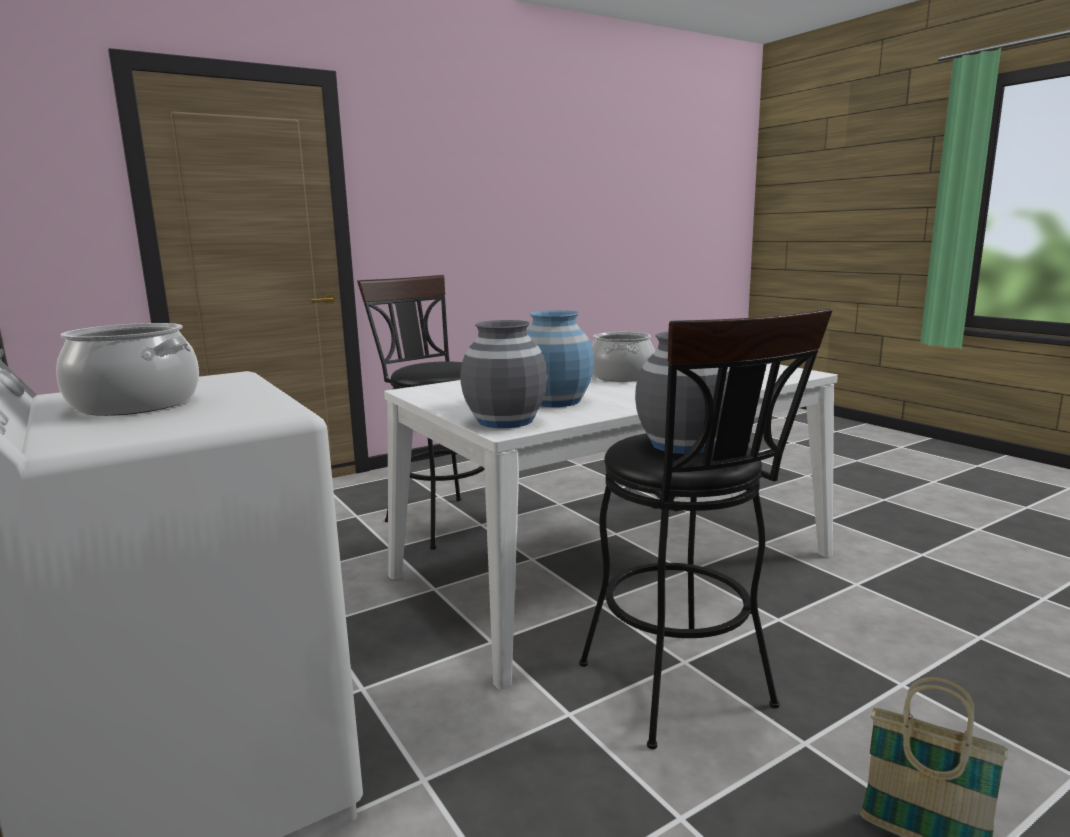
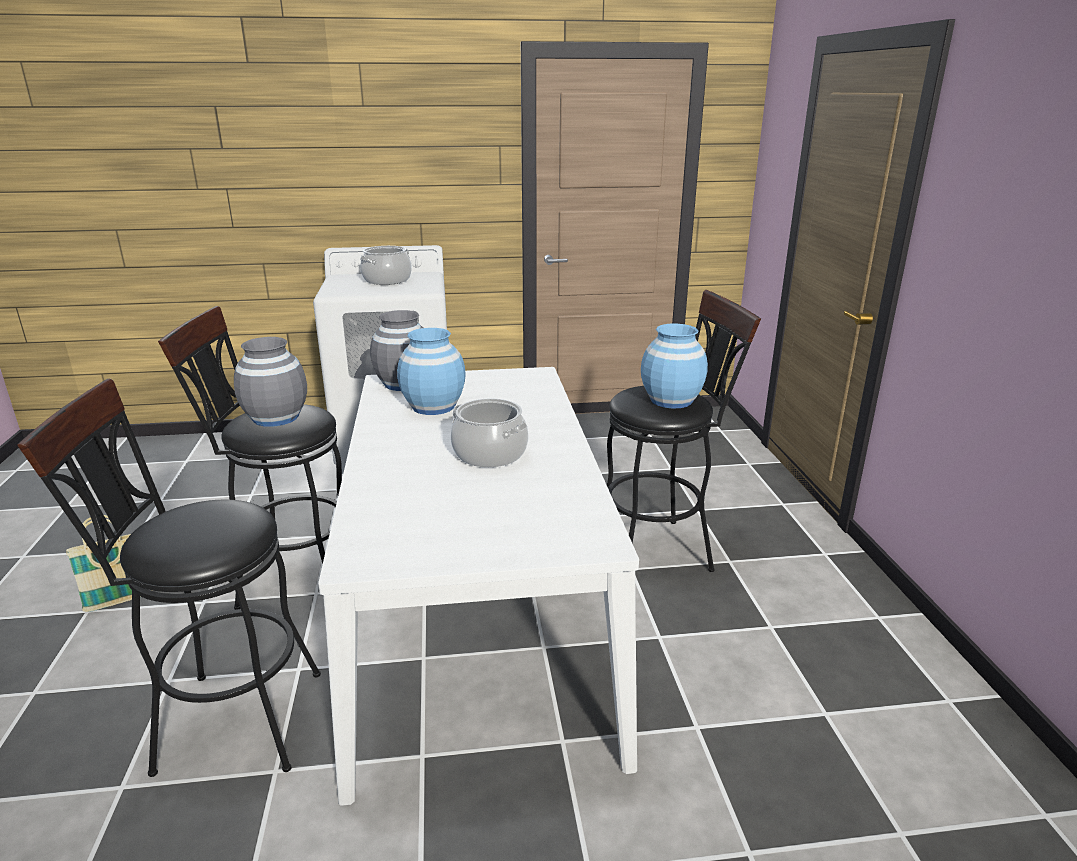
camera: 115 degrees right, 10 degrees up
none -> black stool [17,379,321,777]
none -> blue vase [641,324,708,408]

